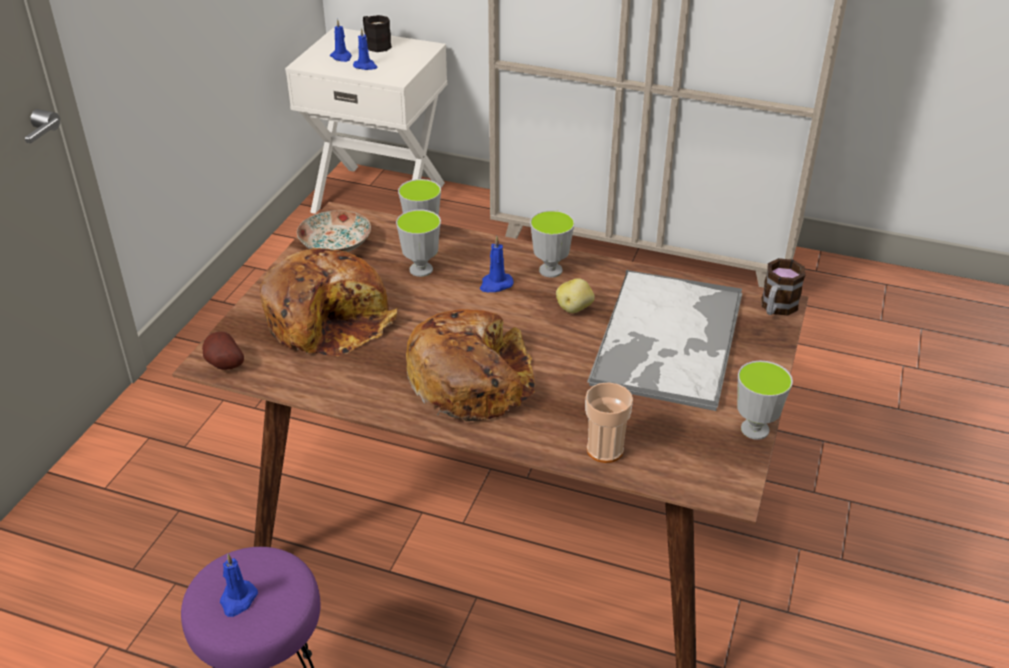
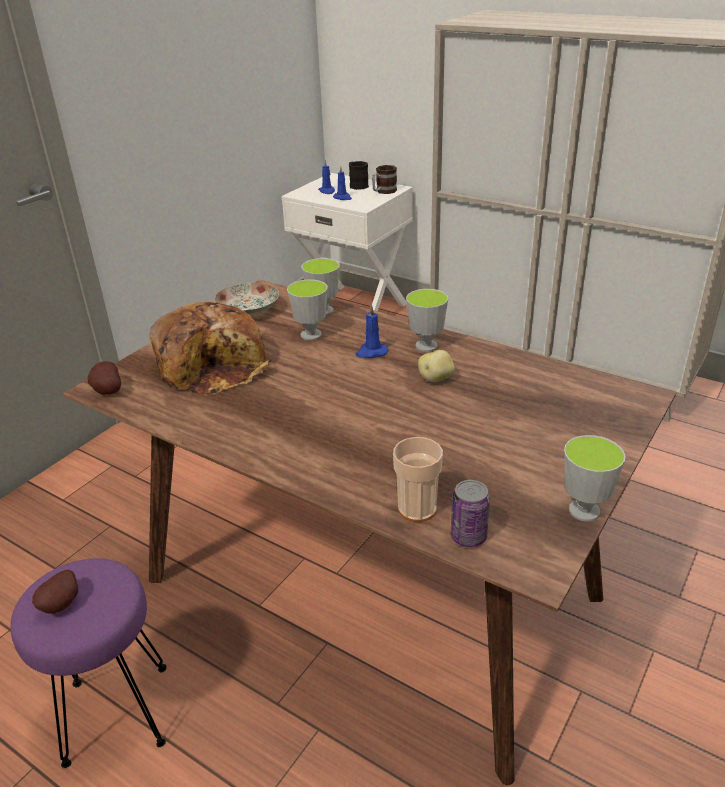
camera: 15 degrees right, 5 degrees down
blue candle [220,554,258,617] -> potato [32,569,78,614]
bread [406,309,536,422] -> none
tray [587,269,742,411] -> none
mug [761,258,805,315] -> mug moved to [372,165,397,194]
none -> can [451,480,490,547]

